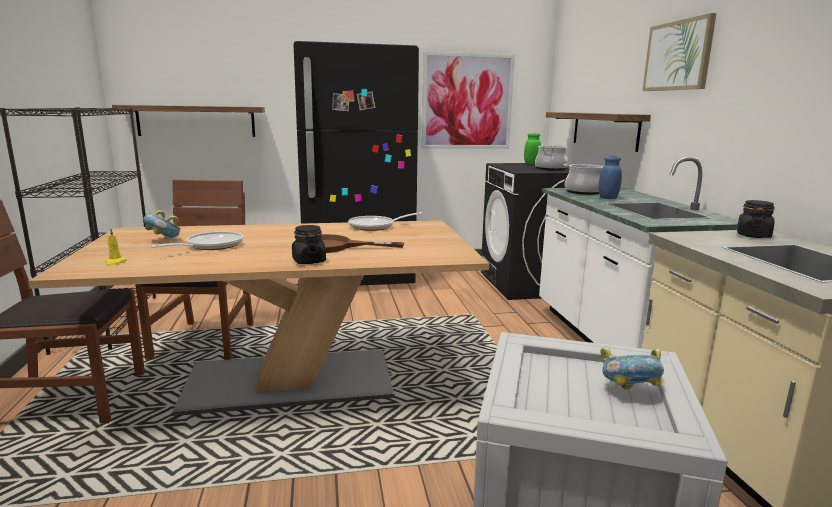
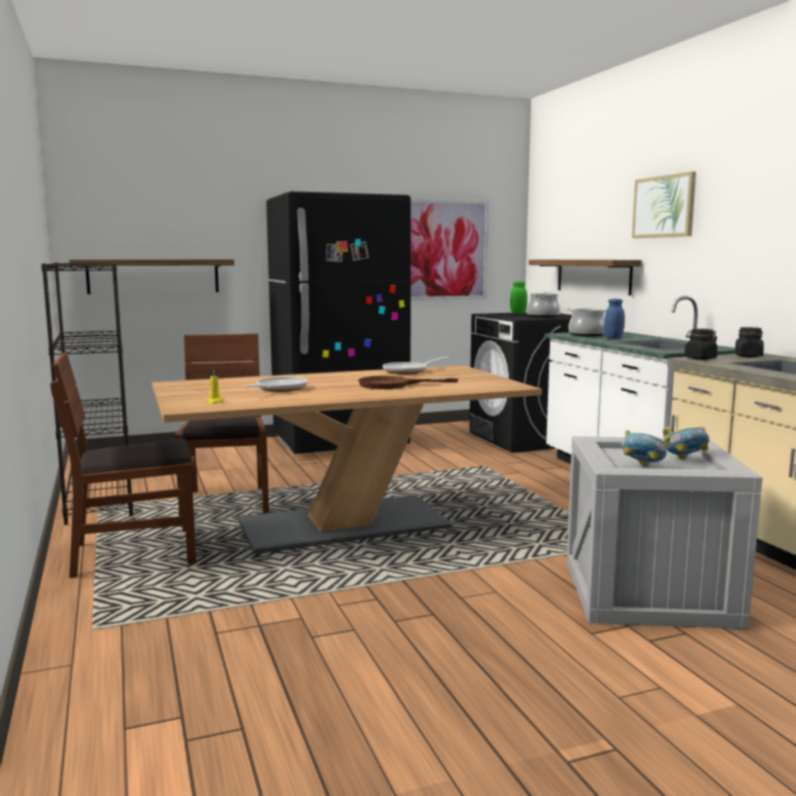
camera: 10 degrees left, 5 degrees down
bowl [143,210,181,241] -> bowl moved to [621,430,670,467]
black jar [292,225,326,264] -> black jar moved to [684,329,718,360]

